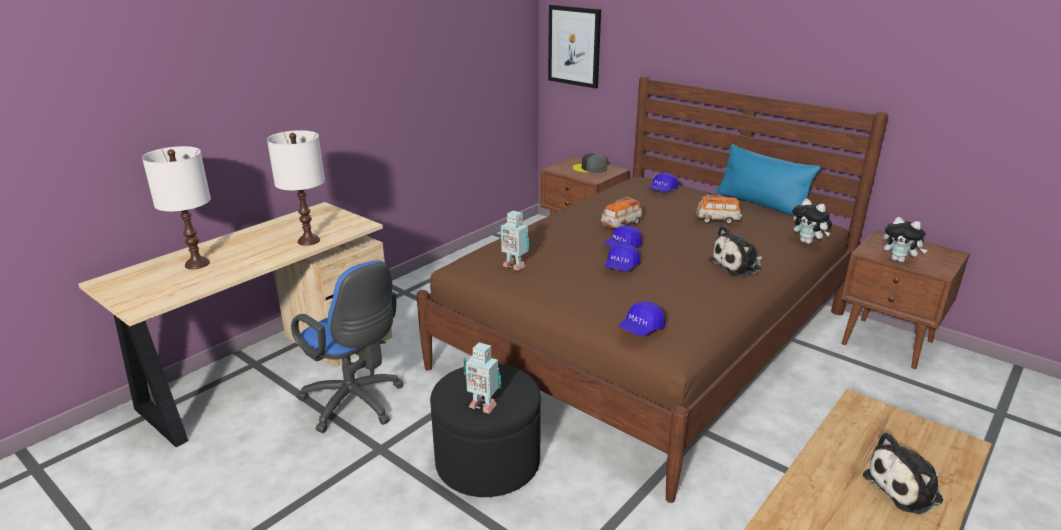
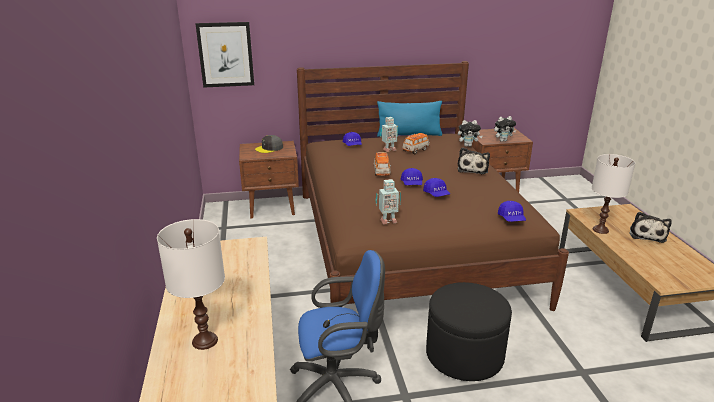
camera: 50 degrees left, 0 degrees up
white table lamp [267,130,325,246] -> white table lamp moved to [592,154,635,234]
toy robot [464,342,501,413] -> toy robot moved to [380,117,398,152]

